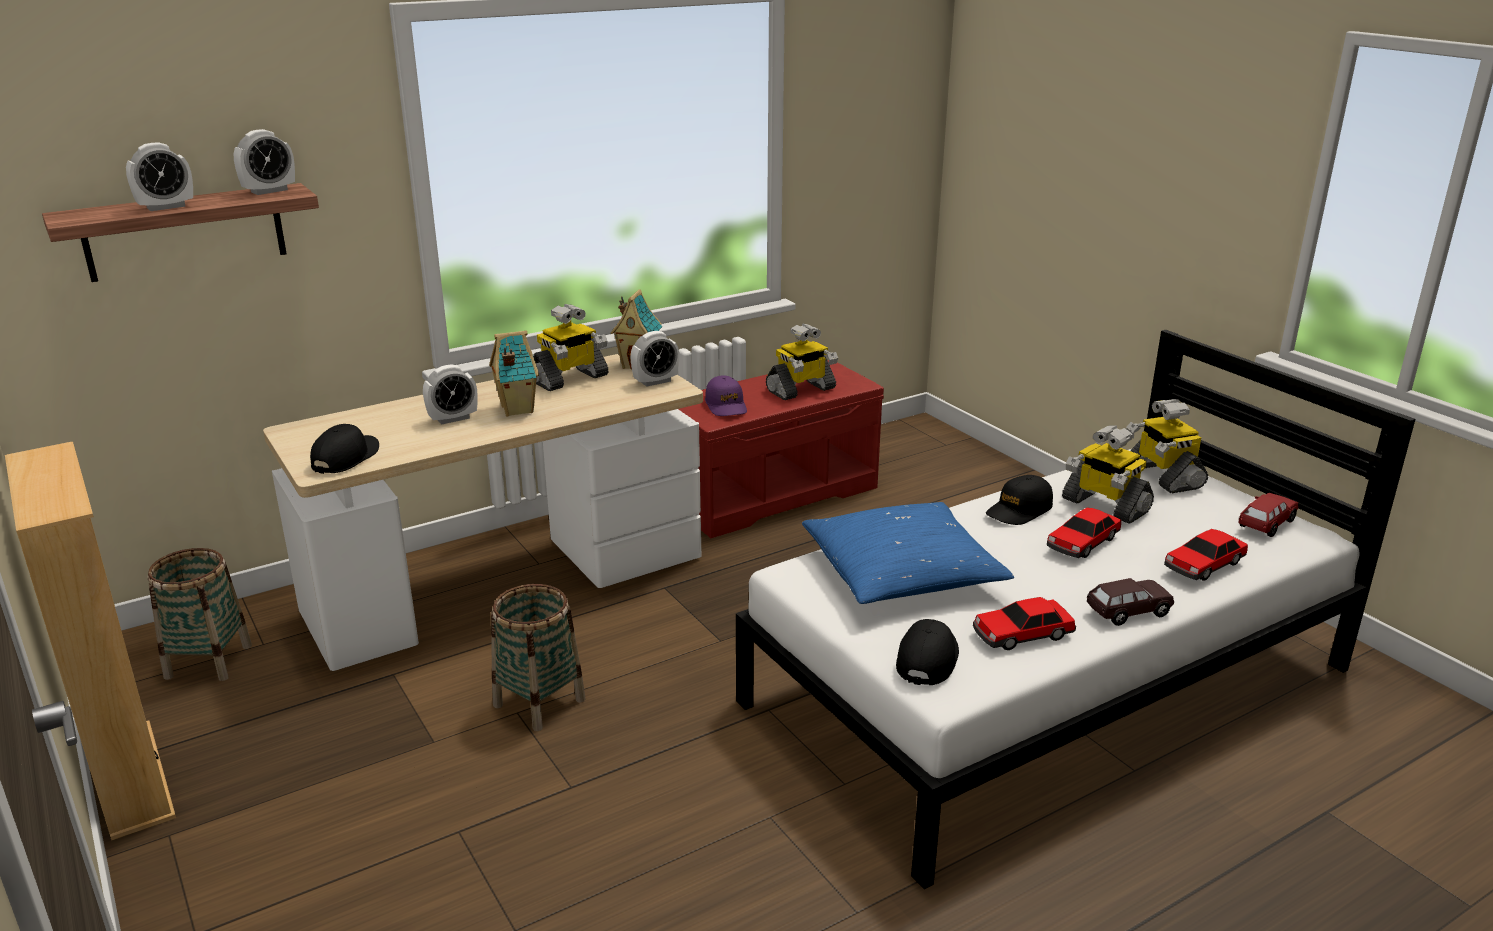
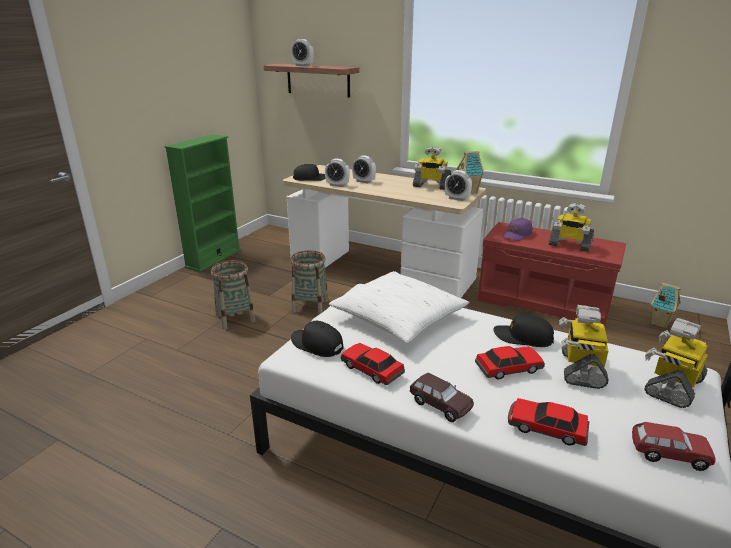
camera: 60 degrees right, 0 degrees up
beige bookcase [5,442,176,840] -> green bookcase [165,134,241,272]
basket [148,548,252,681] -> basket moved to [211,260,255,329]
alarm clock [233,129,295,195] -> alarm clock moved to [325,159,350,187]
toy house [489,330,539,416] -> toy house moved to [651,283,681,328]
blue pillow [802,502,1014,604] -> white pillow [329,271,469,343]
black cap [896,619,959,685] -> black cap turned 135 degrees counterclockwise [291,321,344,357]
toy car [1047,507,1121,558] -> toy car turned 150 degrees clockwise [475,346,545,379]

